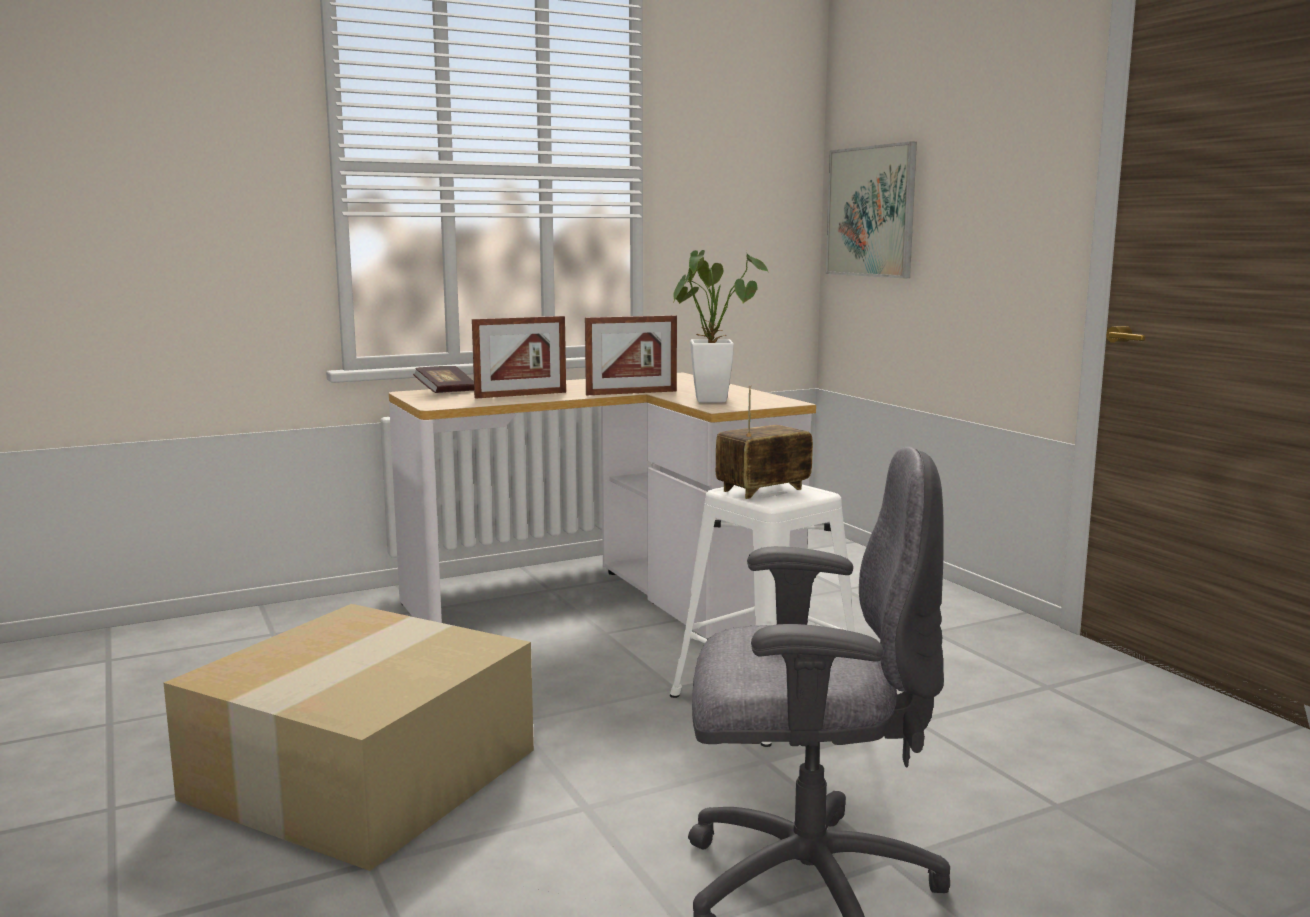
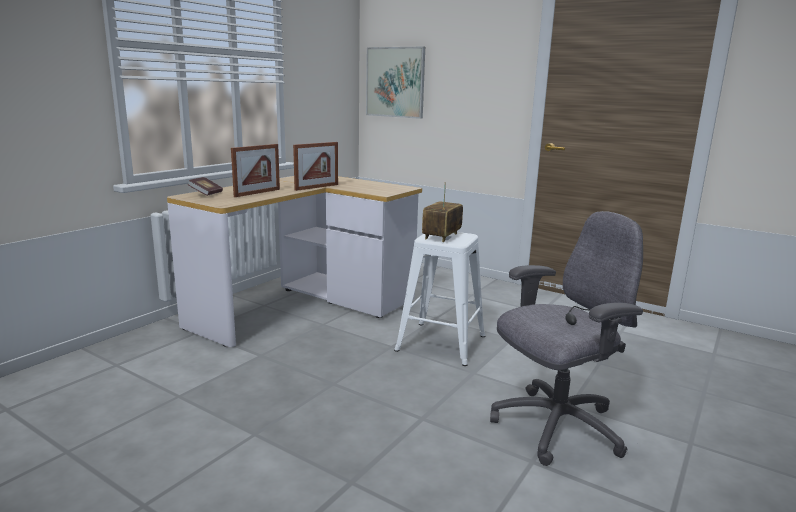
camera: 30 degrees left, 5 degrees up
cardboard box [164,604,534,871] -> none
potted plant [673,250,769,402] -> none

